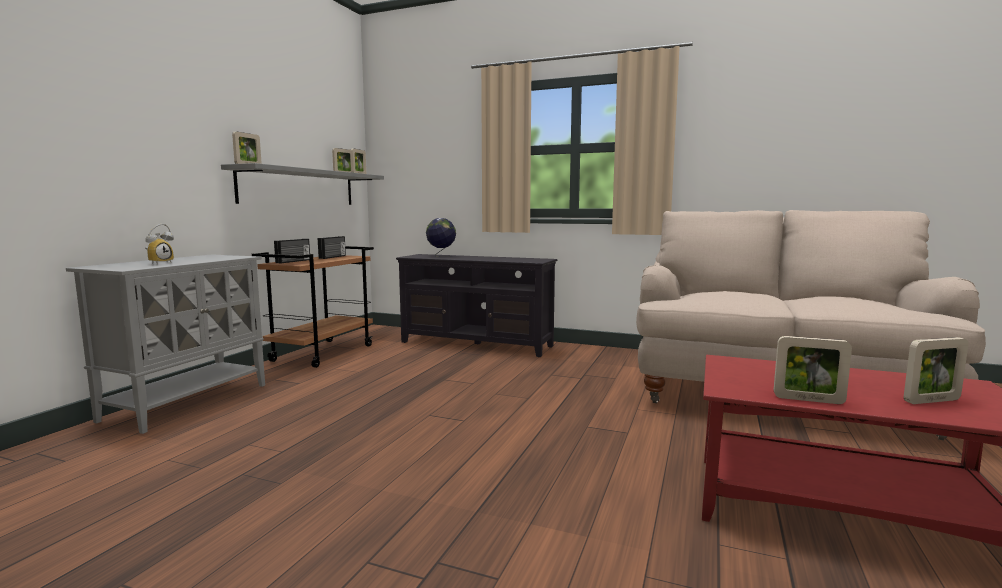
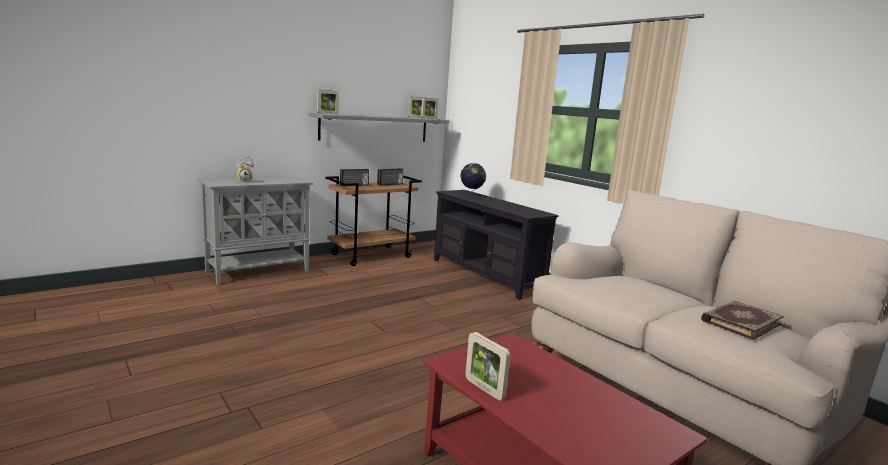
camera: 30 degrees right, 5 degrees up
picture frame [904,337,968,404] -> none
none -> book [701,301,784,340]

